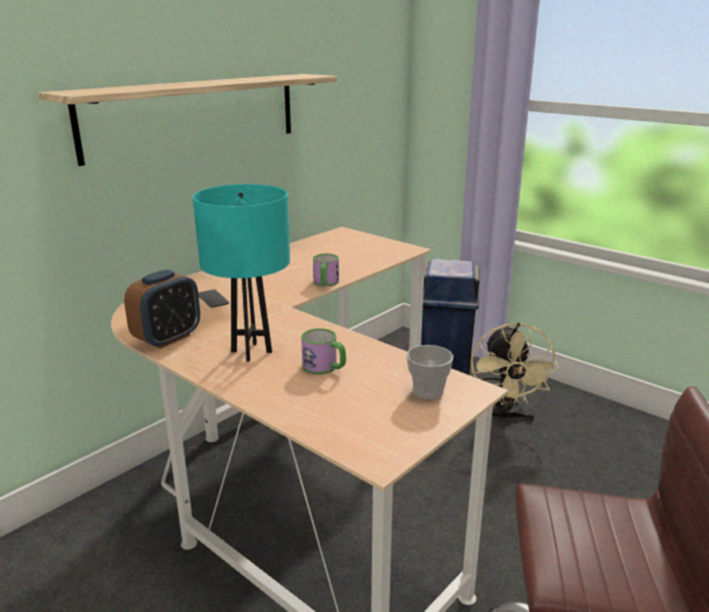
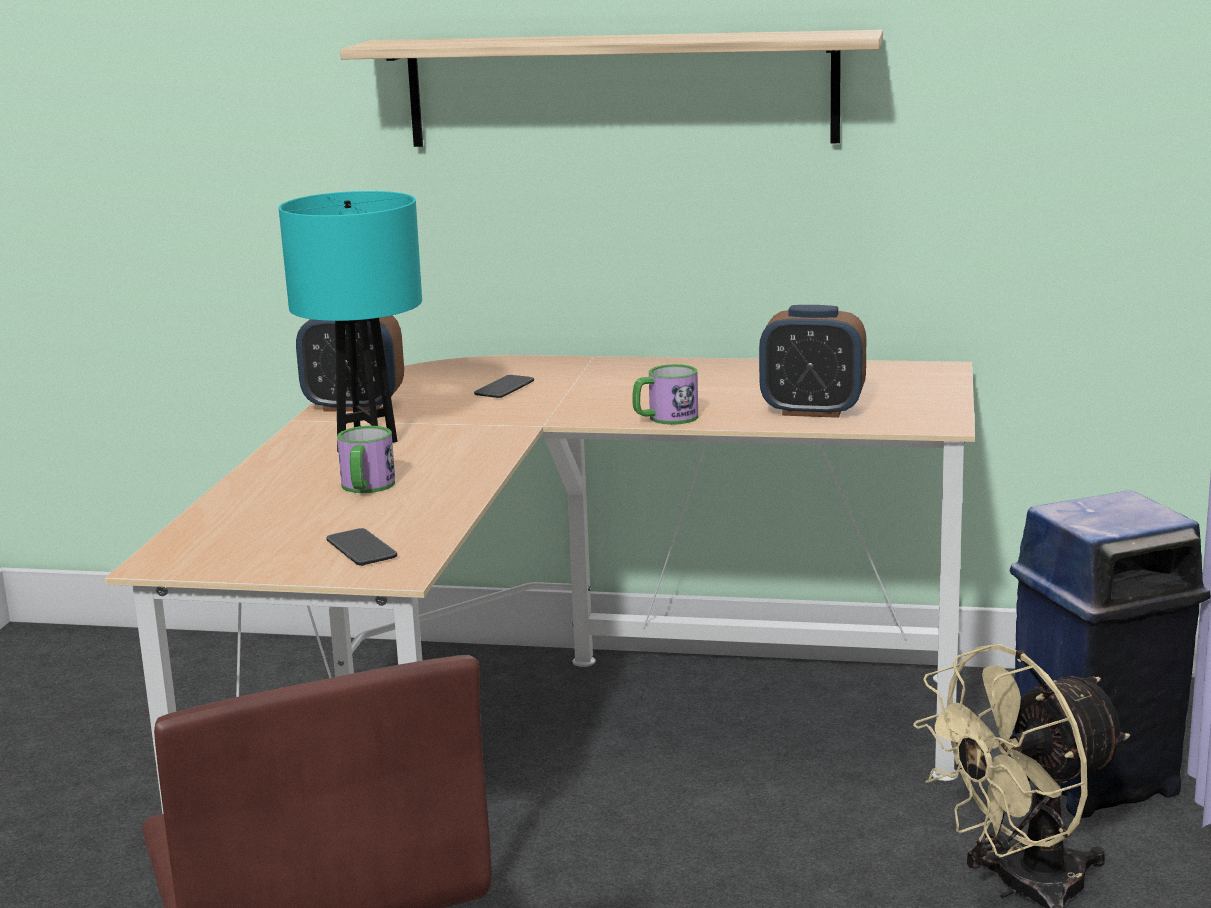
camera: 60 degrees right, 5 degrees down
cup [406,345,453,399] -> phone [326,528,397,566]
none -> alarm clock [759,305,866,418]

